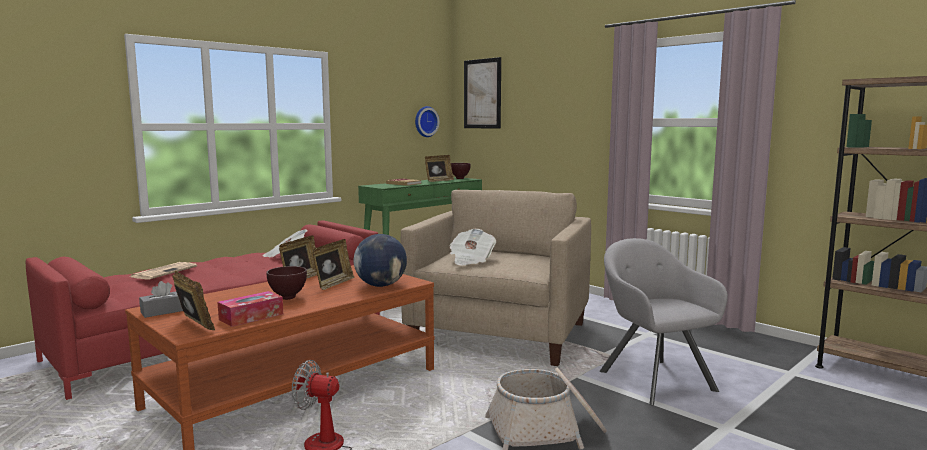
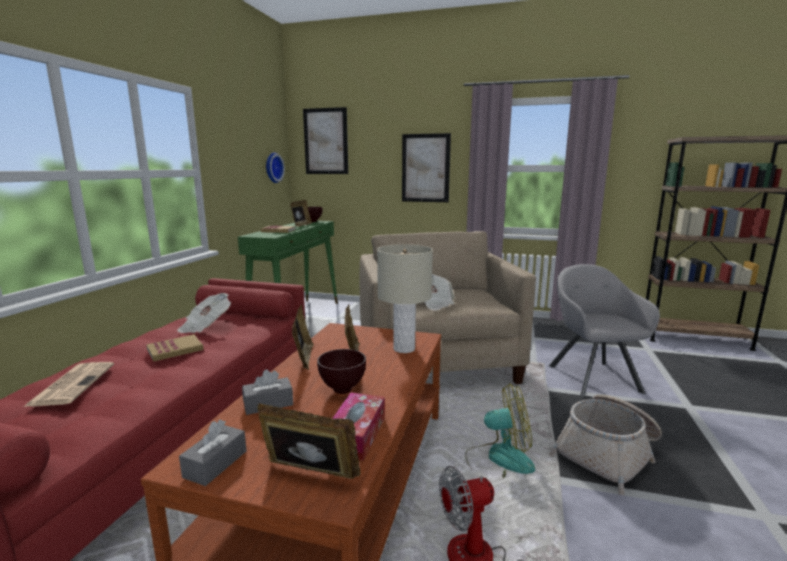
camera: 30 degrees left, 5 degrees up
globe [354,234,407,287] -> beige table lamp [377,244,433,353]
grey armchair [600,238,728,406] -> grey armchair turned 45 degrees clockwise [549,264,660,398]
none -> book [147,335,204,362]
none -> grey tissue box [242,369,293,415]
none -> picture [402,133,451,202]
none -> fan [465,383,535,478]

